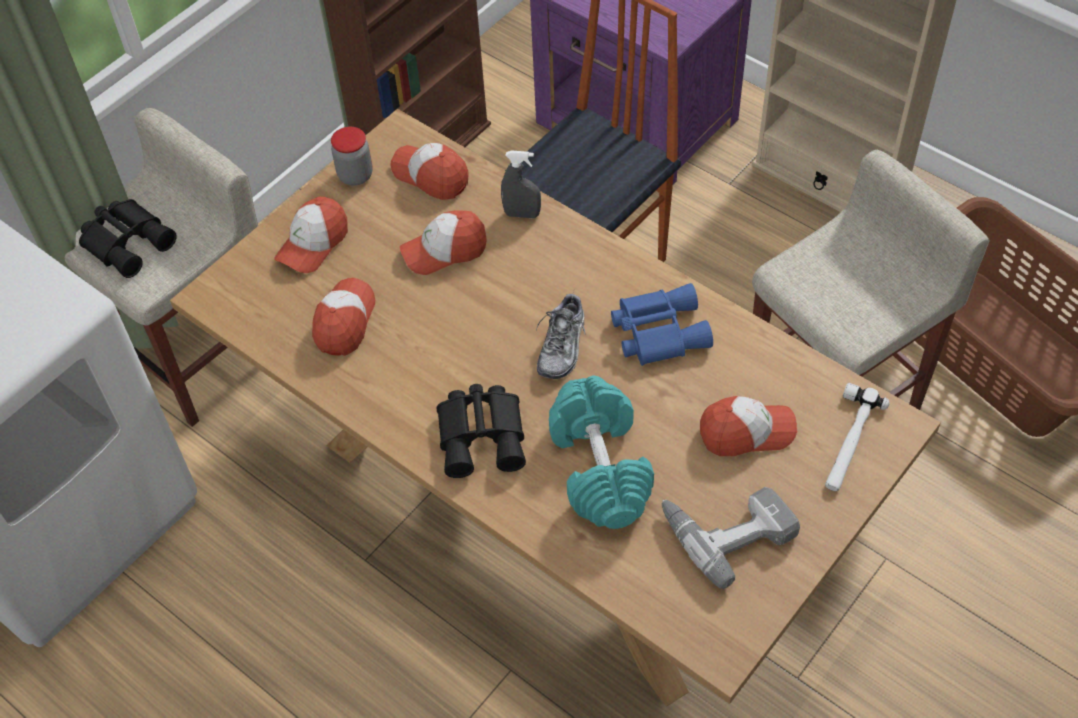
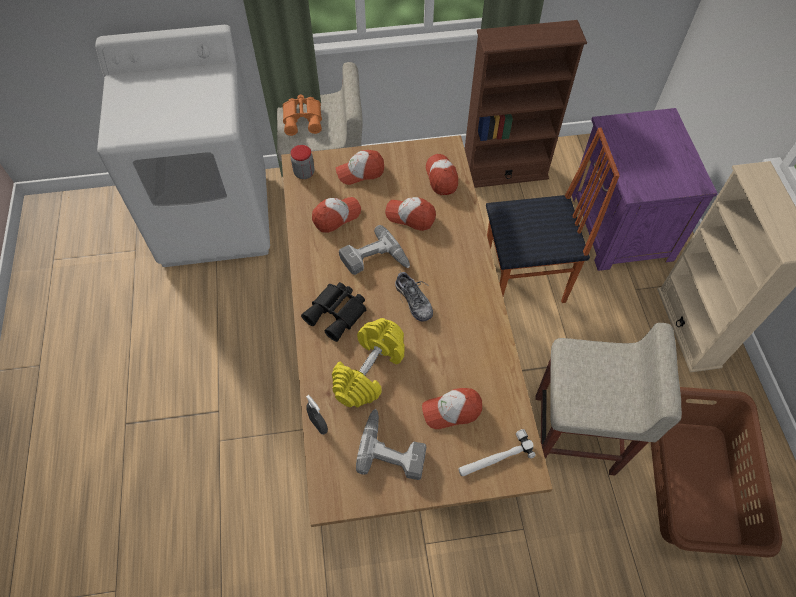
camera: 40 degrees right, 5 degrees up
black binoculars [79,199,177,278] -> orange binoculars [282,94,322,136]
jar [331,127,373,185] -> jar moved to [291,145,314,179]
grey spray bottle [501,150,541,218] -> grey spray bottle moved to [306,395,328,434]
shoe [536,291,585,379] -> shoe turned 90 degrees counterclockwise [395,271,433,322]
turquoise dumbbell [549,375,654,529] -> yellow dumbbell [332,318,404,407]
blue binoculars [611,283,713,366] -> none
cap [700,396,797,456] -> cap turned 135 degrees clockwise [422,388,482,429]
none -> power drill [339,225,410,275]

